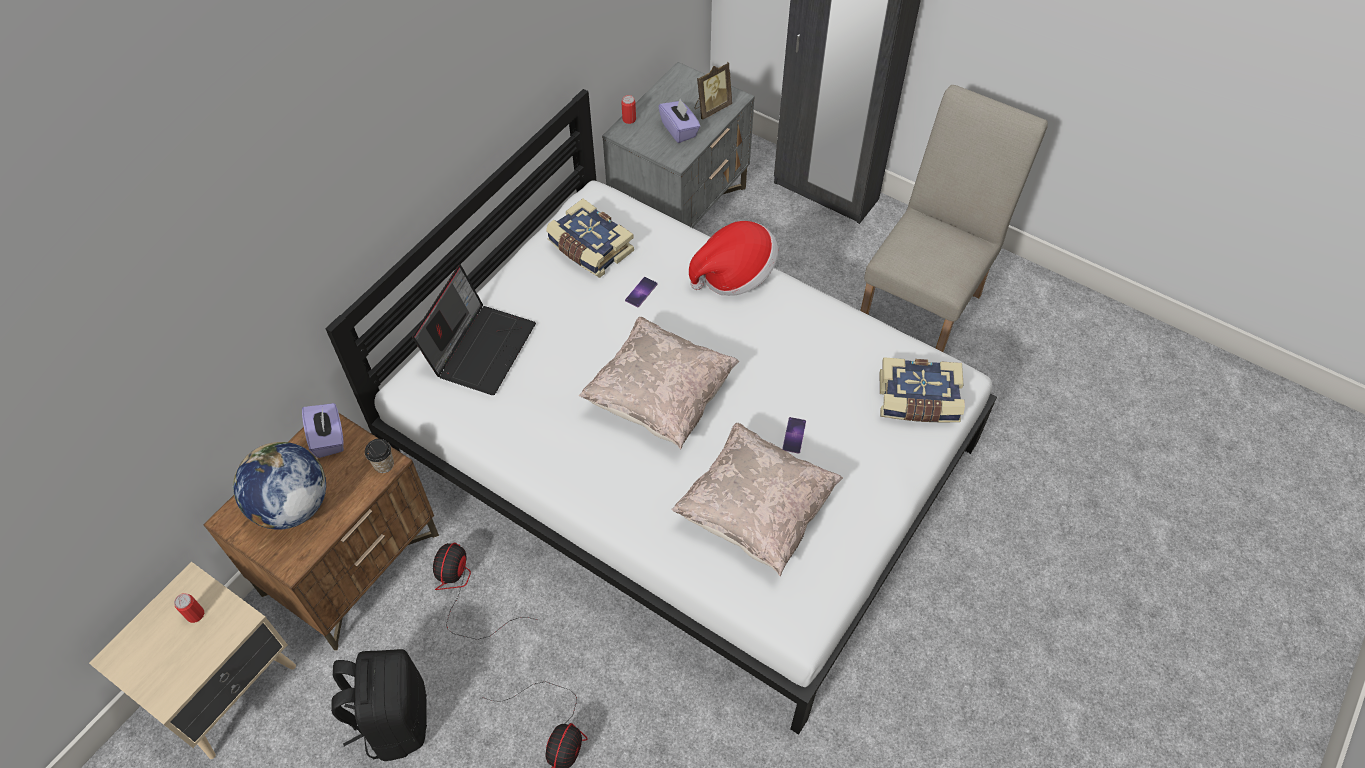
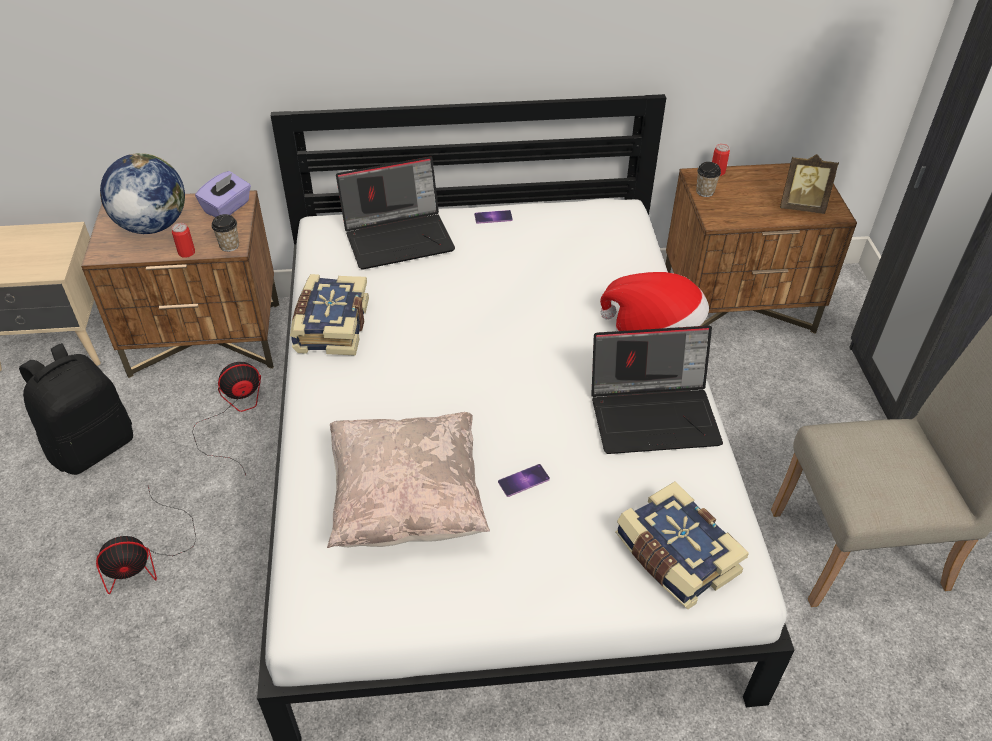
camera: 50 degrees right, 10 degrees down
can [174,593,204,623] -> can moved to [172,223,195,258]
book [546,199,634,278] -> book moved to [290,274,369,356]
beige pillow [579,317,739,449] -> none
grey nightstand [602,62,755,228] -> brown nightstand [665,163,857,334]
phone [625,277,658,308] -> phone moved to [474,210,513,224]
purple tissue box [658,99,701,143] -> none
none -> laptop [591,326,723,454]
none -> cup [696,162,721,197]

